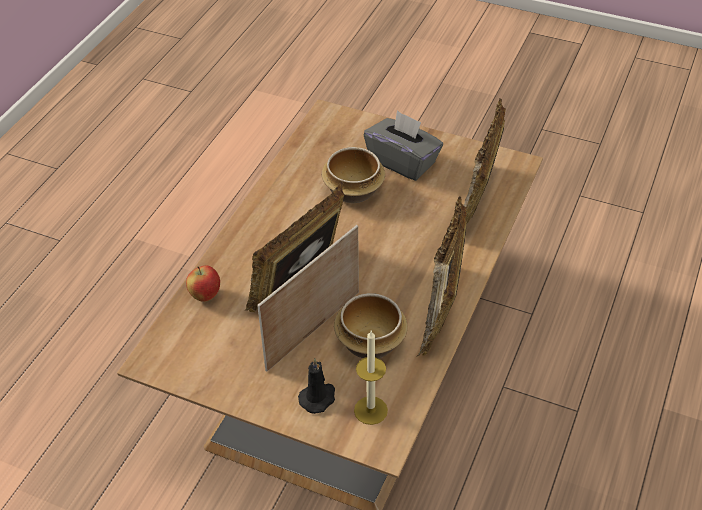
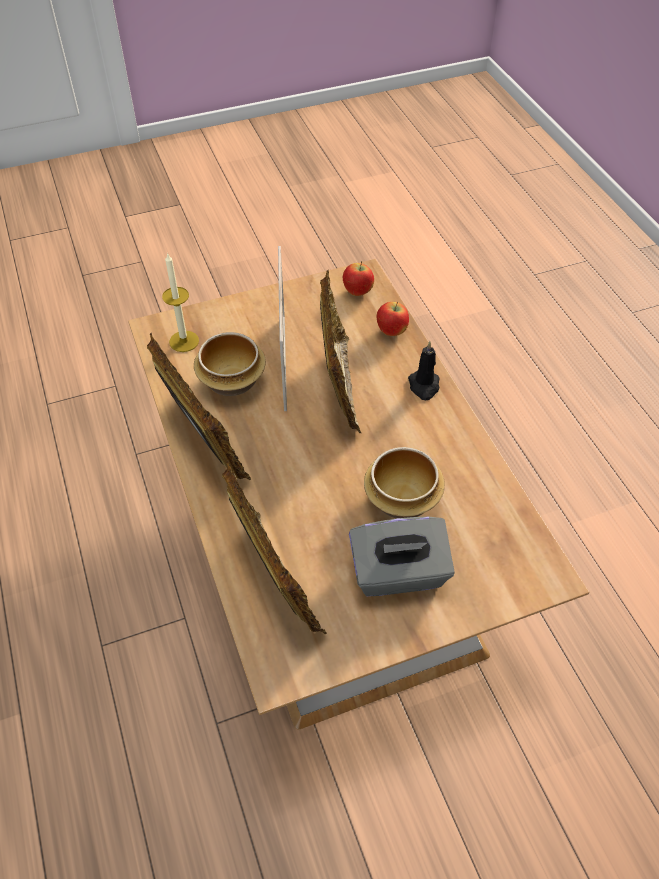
camera: 135 degrees right, 5 degrees up
black candle [298,358,335,414] -> black candle moved to [408,341,439,400]
none -> apple [343,261,374,296]

